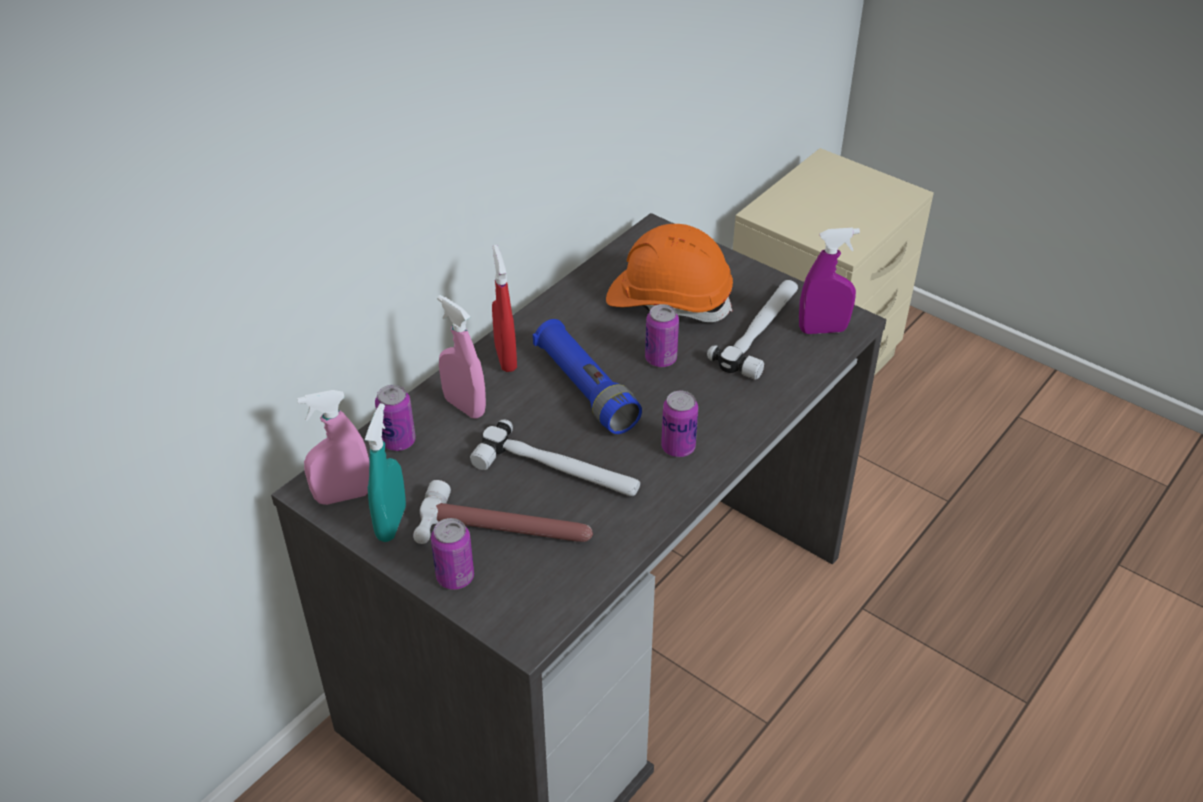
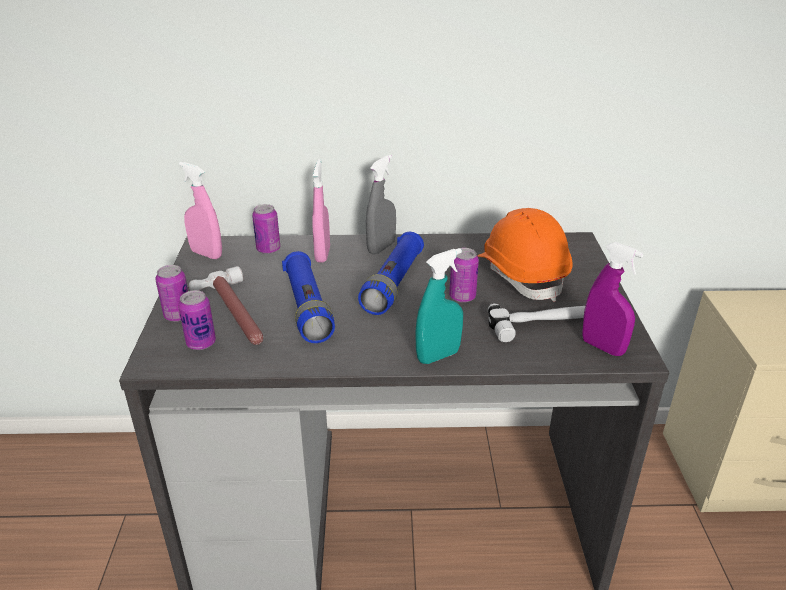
camera: 50 degrees right, 10 degrees down
turquoise spray bottle [365,403,406,542] -> turquoise spray bottle moved to [415,248,463,364]
hammer [470,419,640,496] -> blue flashlight [282,251,335,343]
red spray bottle [492,245,517,372] -> grey spray bottle [366,155,396,255]
can [661,391,698,457] -> can moved to [178,290,216,350]

